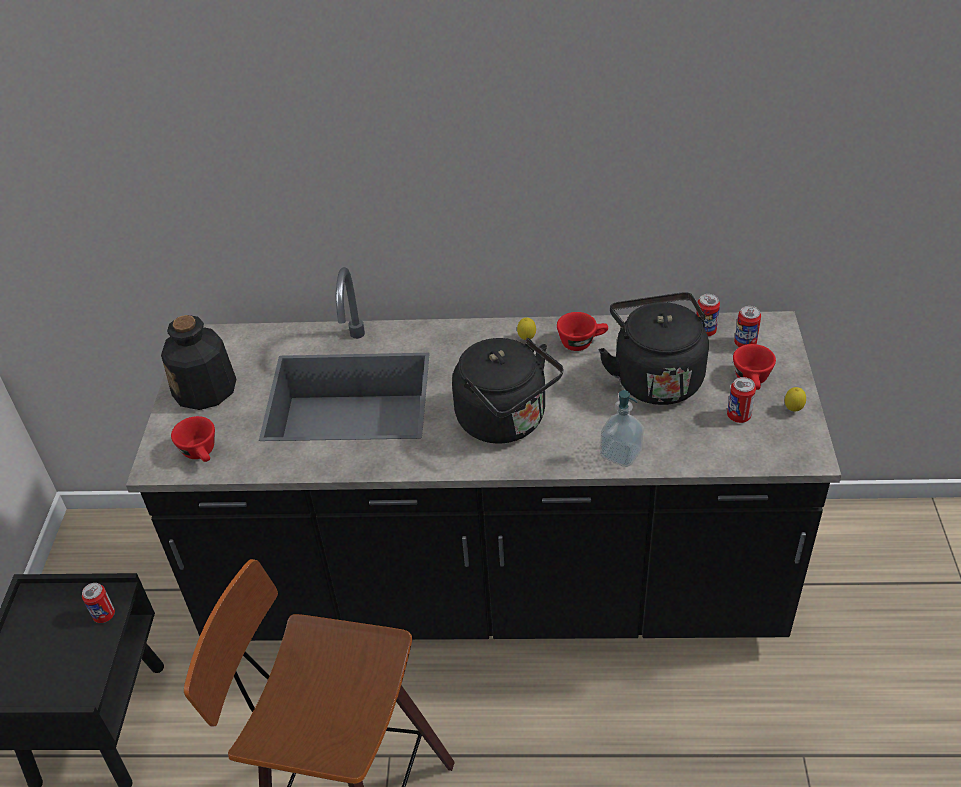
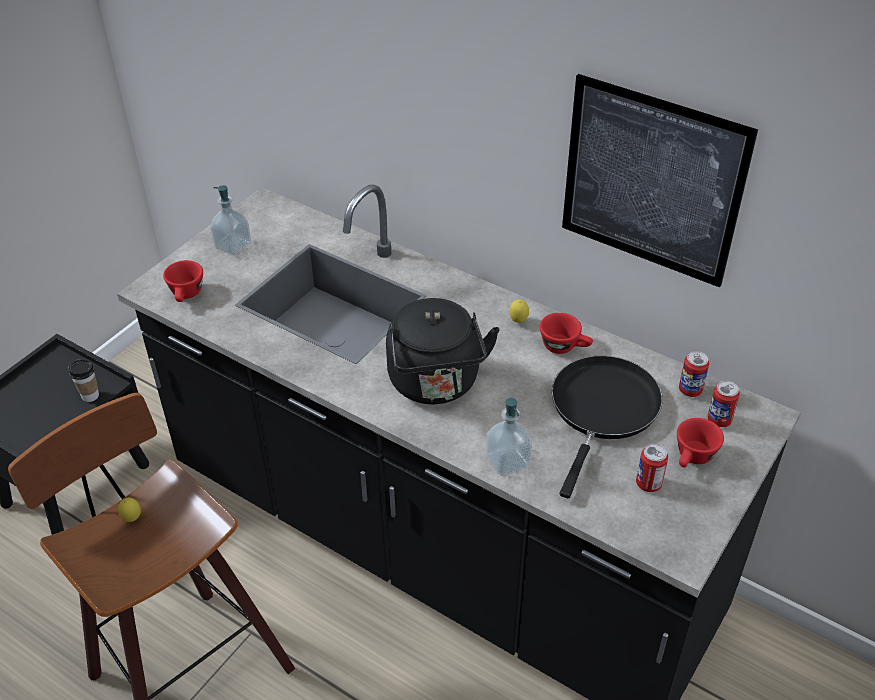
camera: 30 degrees right, 0 degrees up
can [82,583,115,623] -> cup [68,359,99,402]
bottle [161,315,236,410] -> soap dispenser [210,185,251,255]
black kettle [599,292,709,405] -> black frying pan [552,356,663,498]
lemon [785,387,806,411] -> lemon moved to [118,498,141,522]
none -> picture [562,74,758,287]

